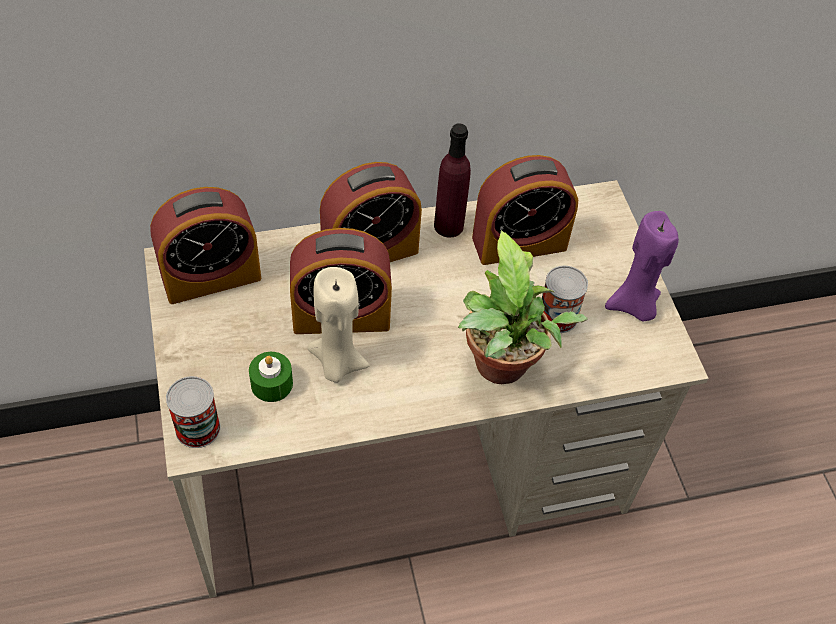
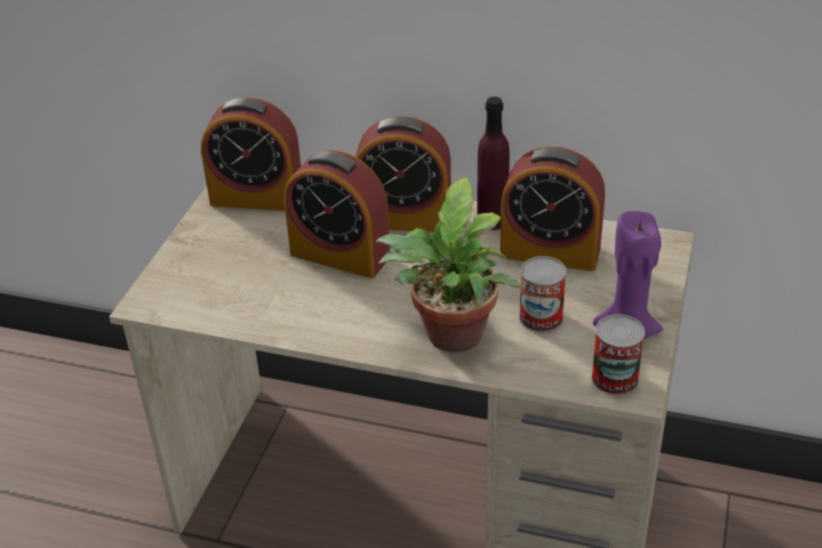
camera: 35 degrees right, 15 degrees down
can [166,376,221,448] -> can moved to [591,314,645,395]
green candle [249,352,293,402] -> none
beige candle [307,267,370,383] -> none

